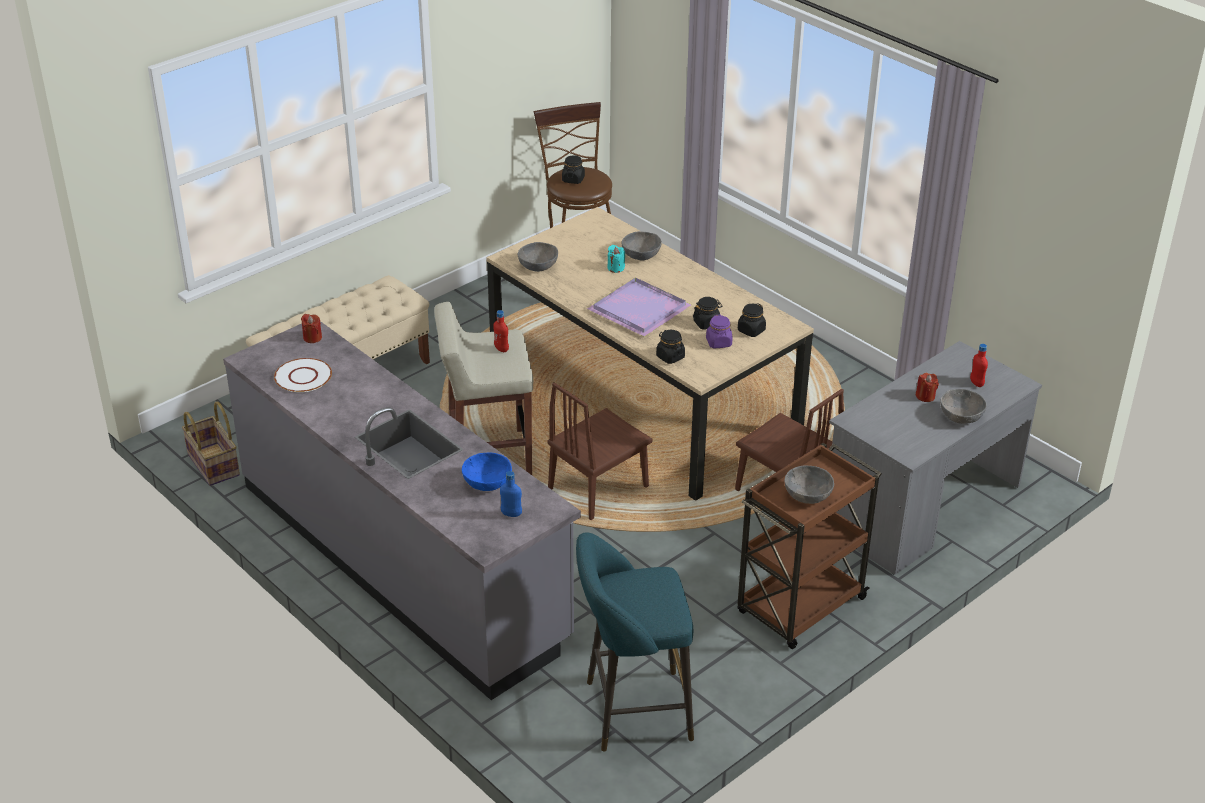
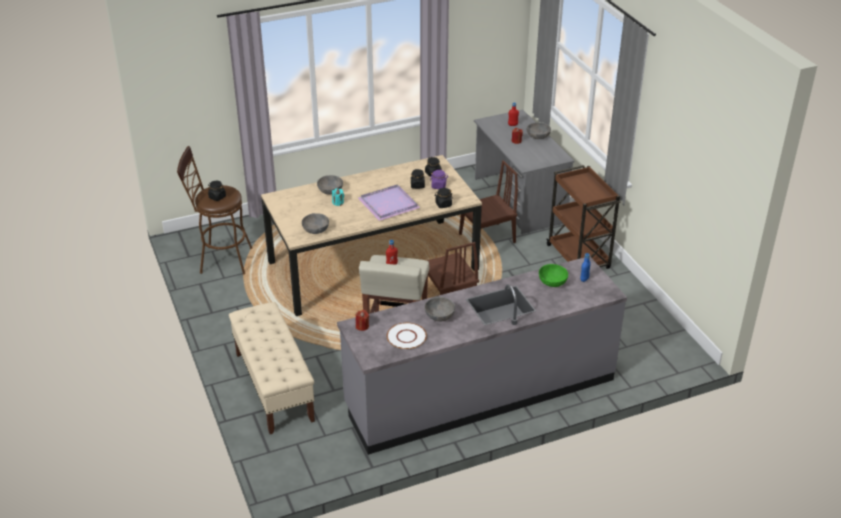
camera: 70 degrees left, 0 degrees up
basket [182,401,240,486] -> none
blue bowl [462,453,512,491] -> green bowl [539,264,568,287]
turquoise stool [576,532,694,752] -> none
grey bowl [784,466,834,504] -> grey bowl moved to [424,297,455,321]

